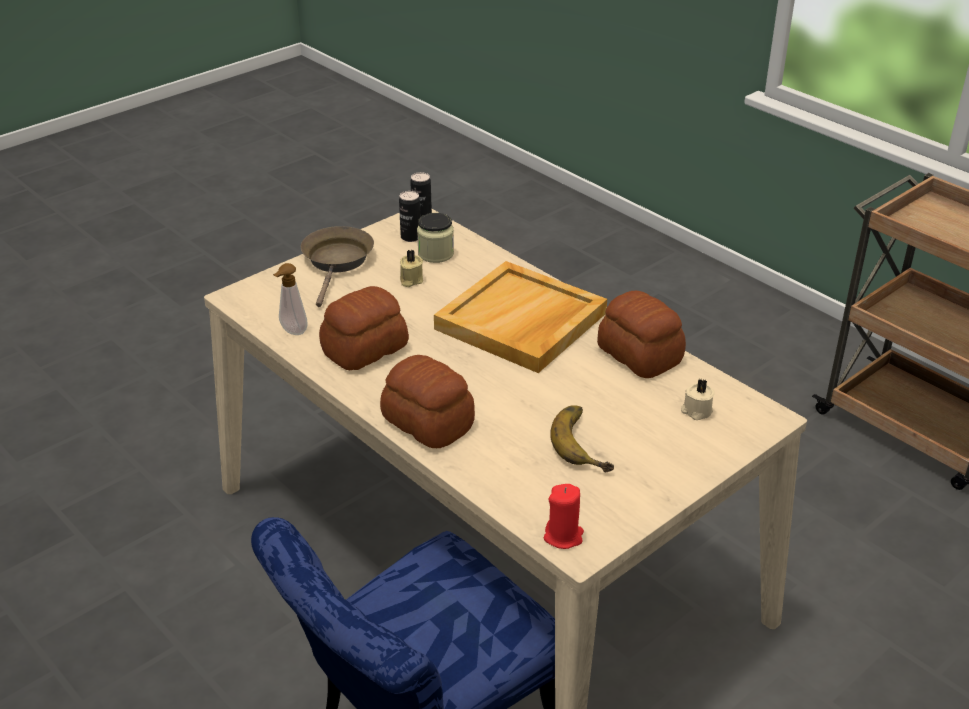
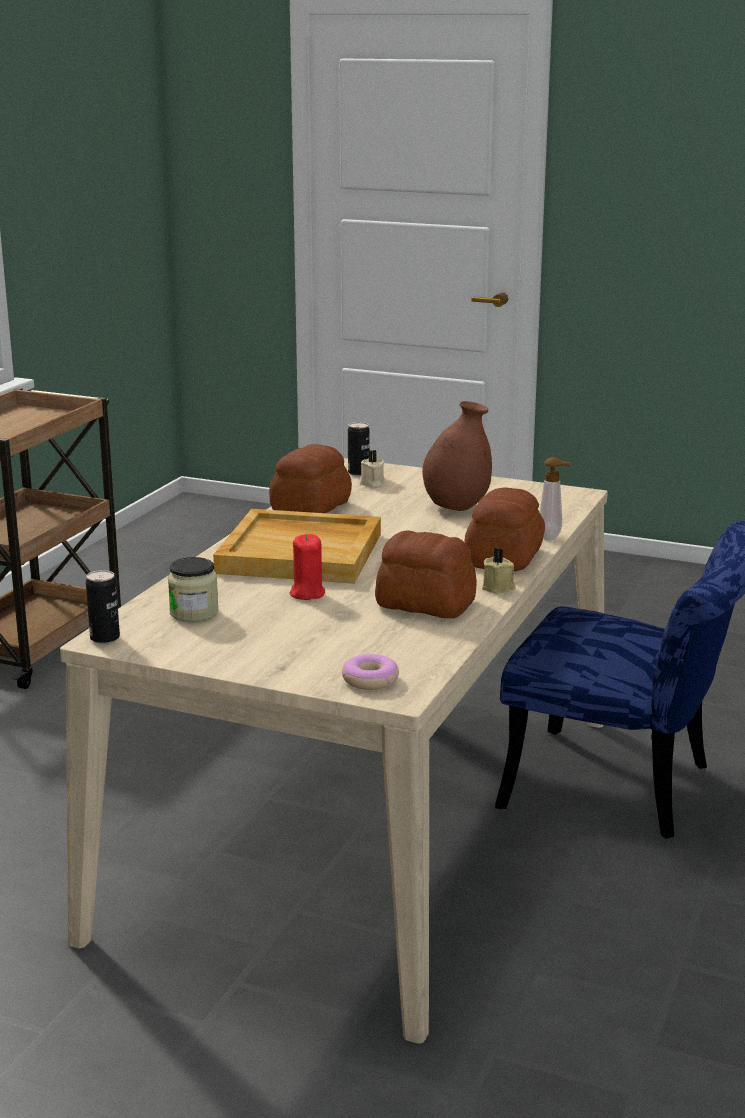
camera: 115 degrees left, 15 degrees down
soap dispenser [273,263,308,335] -> soap dispenser moved to [539,457,571,540]
brown frying pan [301,226,374,307] -> none
can [399,191,420,242] -> can moved to [348,422,370,476]
beige candle [400,250,423,287] -> beige candle moved to [482,548,516,594]
red candle [544,484,584,549] -> red candle moved to [290,534,325,600]
banana [550,405,614,472] -> brown vase [422,401,492,511]
none -> donut [342,654,399,690]

